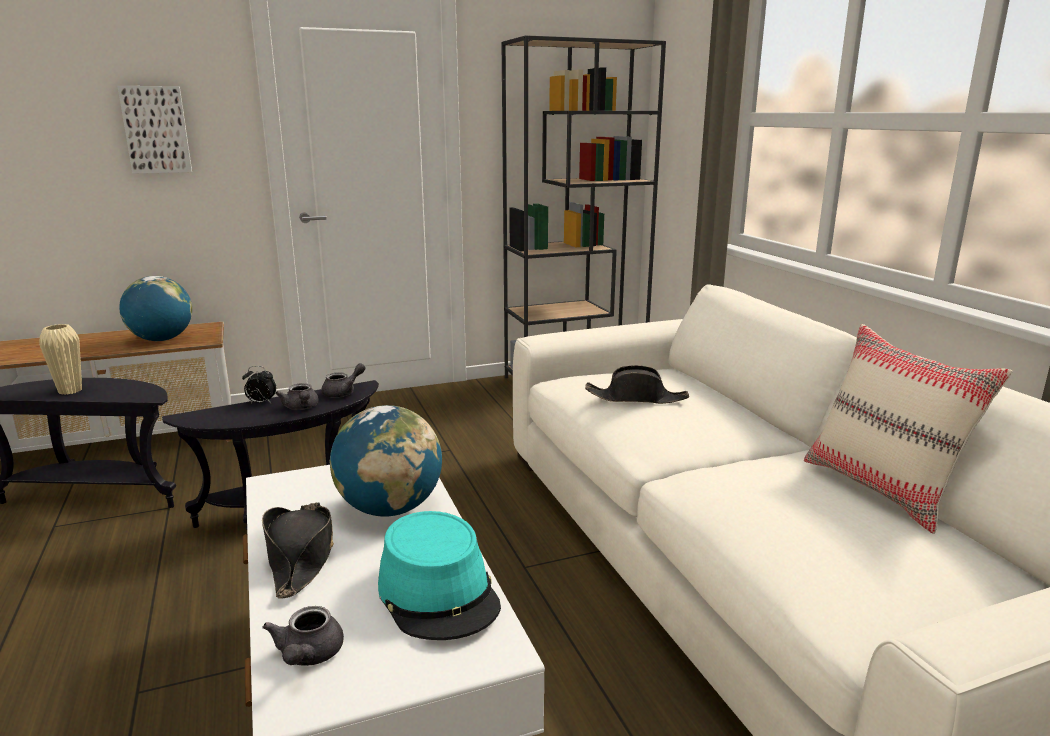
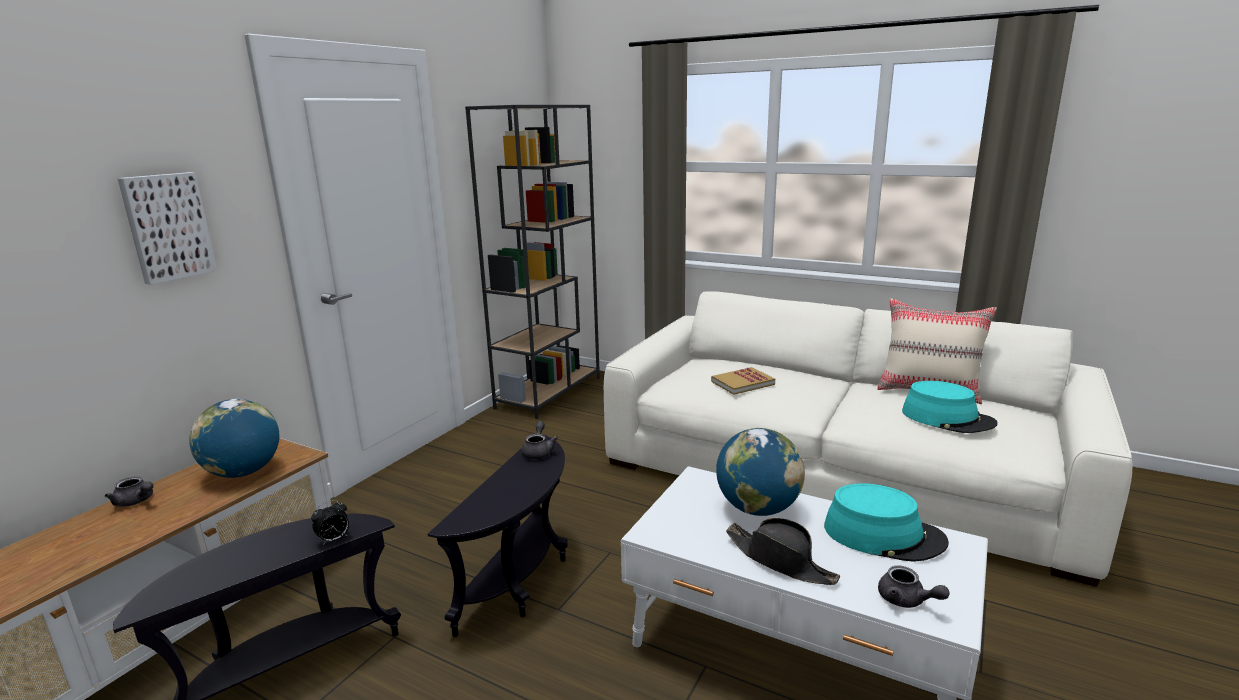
camera: 40 degrees left, 0 degrees up
beige vase [39,324,82,395] -> none
alarm clock [242,366,276,403] -> alarm clock moved to [311,500,349,545]
grey teapot [276,383,319,410] -> grey teapot moved to [105,476,153,507]
black hat [585,365,689,404] -> book [711,367,775,395]
none -> turquoise hat [902,381,998,433]

